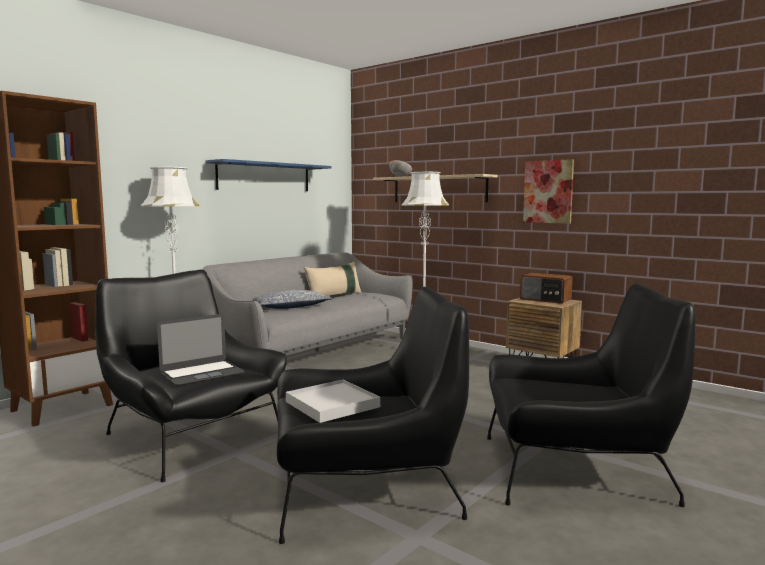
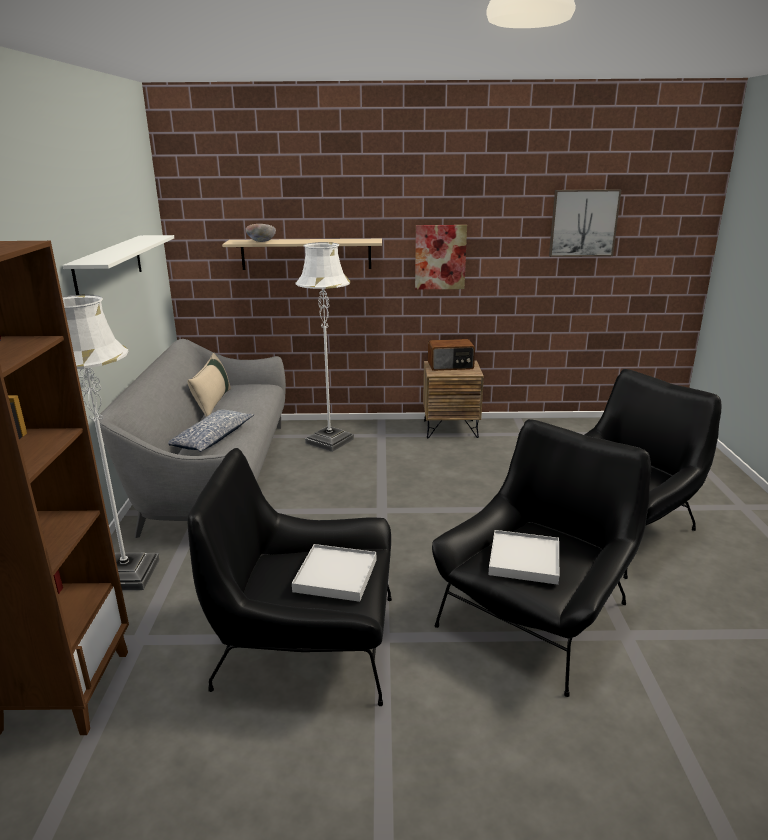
camera: 40 degrees left, 15 degrees up
laptop [157,314,245,386] -> white tray [292,544,376,602]
blue shelf [206,159,331,191] -> white shelf [63,235,174,295]
none -> picture [549,189,621,257]

